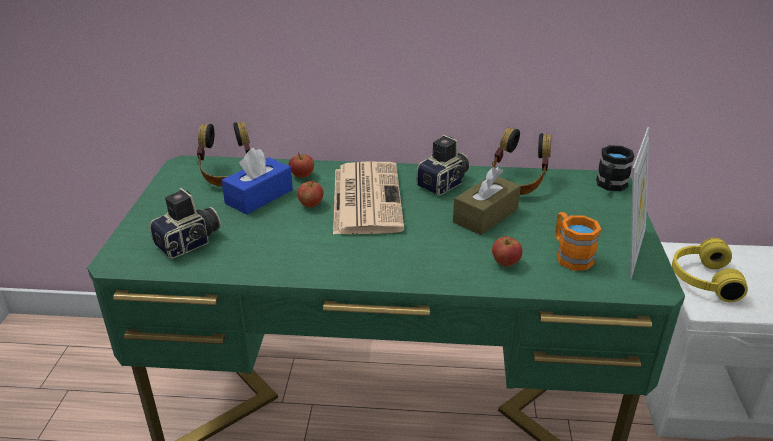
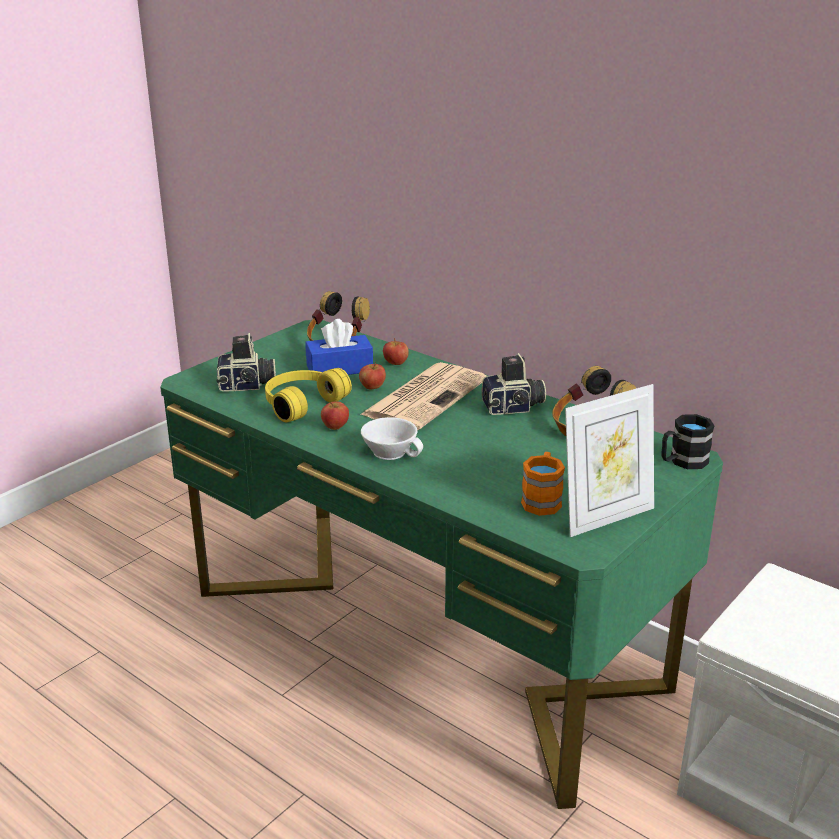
camera: 35 degrees right, 5 degrees down
brown tissue box [453,167,521,235] -> none
apple [492,236,522,267] -> apple moved to [321,401,349,430]
yellow headphones [672,238,748,302] -> yellow headphones moved to [265,368,352,422]
none -> white cup [361,417,423,460]

